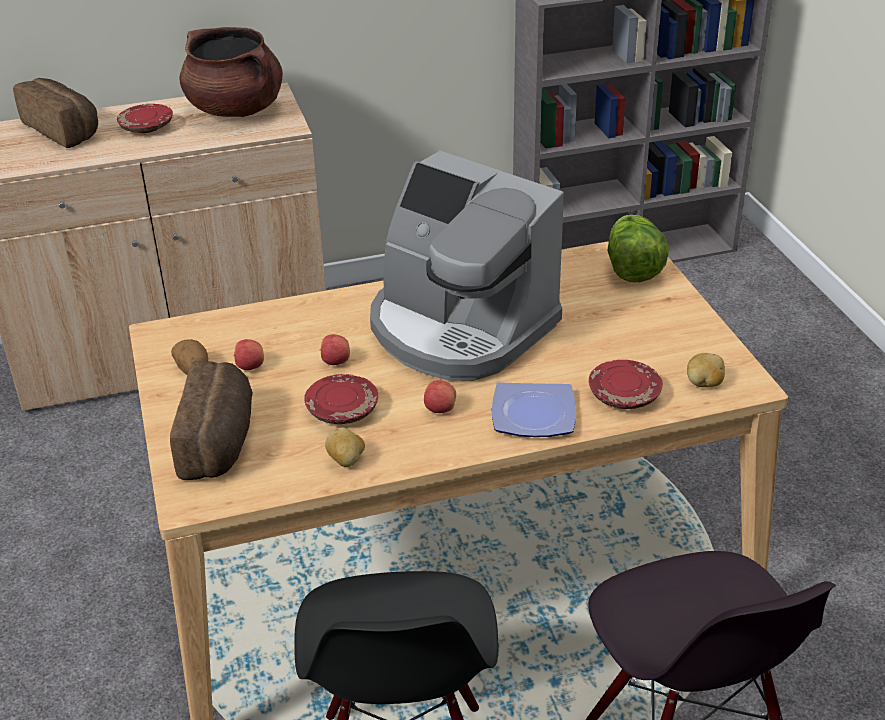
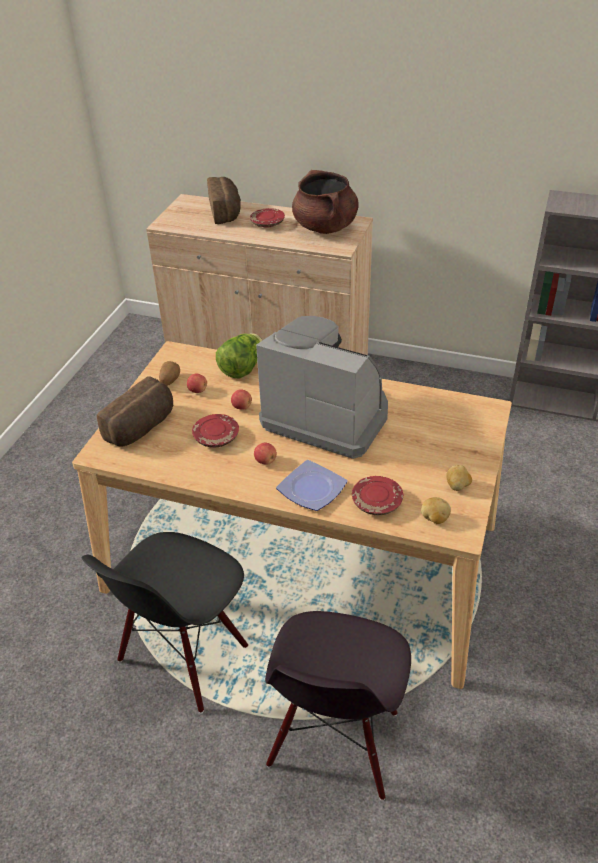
camera: 35 degrees right, 5 degrees up
potato [325,427,365,467] -> potato moved to [446,465,472,491]
coffee machine [370,151,564,381] -> coffee machine turned 135 degrees clockwise [256,316,388,459]
lettuce [607,215,669,282] -> lettuce moved to [216,333,262,379]

